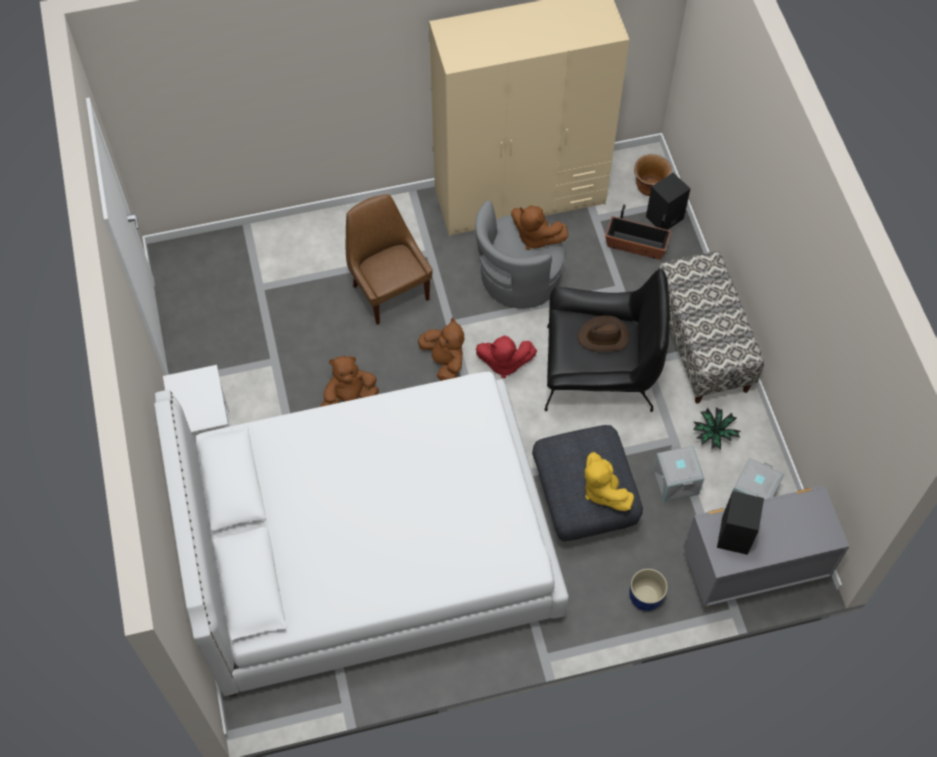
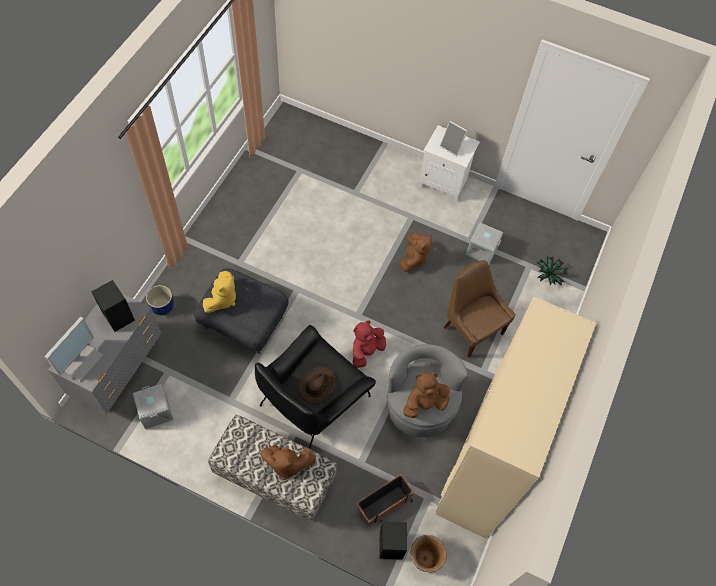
camera: 125 degrees right, 0 degrees up
white bed [154,372,569,697] -> none
brown chair [346,194,433,325] -> brown chair turned 135 degrees counterclockwise [444,260,516,358]
brown plush toy [418,318,464,381] -> brown plush toy moved to [261,445,316,480]
yellow plush toy [585,452,634,511] -> yellow plush toy turned 105 degrees clockwise [203,271,236,313]
grey storage box [653,446,704,502] -> grey storage box moved to [466,222,503,265]
potted plant [693,408,741,450] -> potted plant moved to [536,257,567,286]
none -> monitor [44,316,104,382]
none -> picture frame [440,121,468,156]

